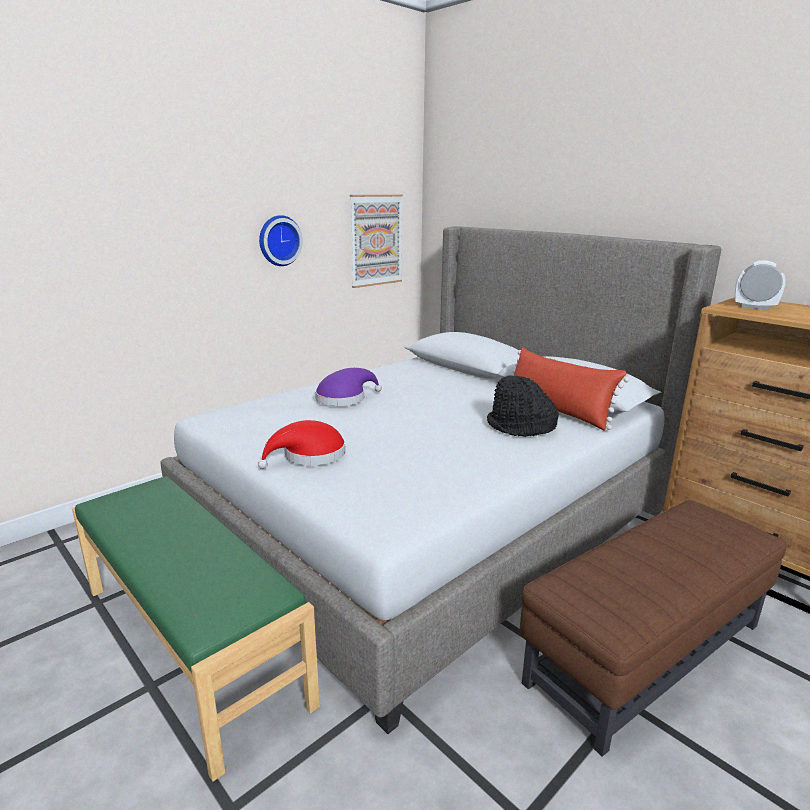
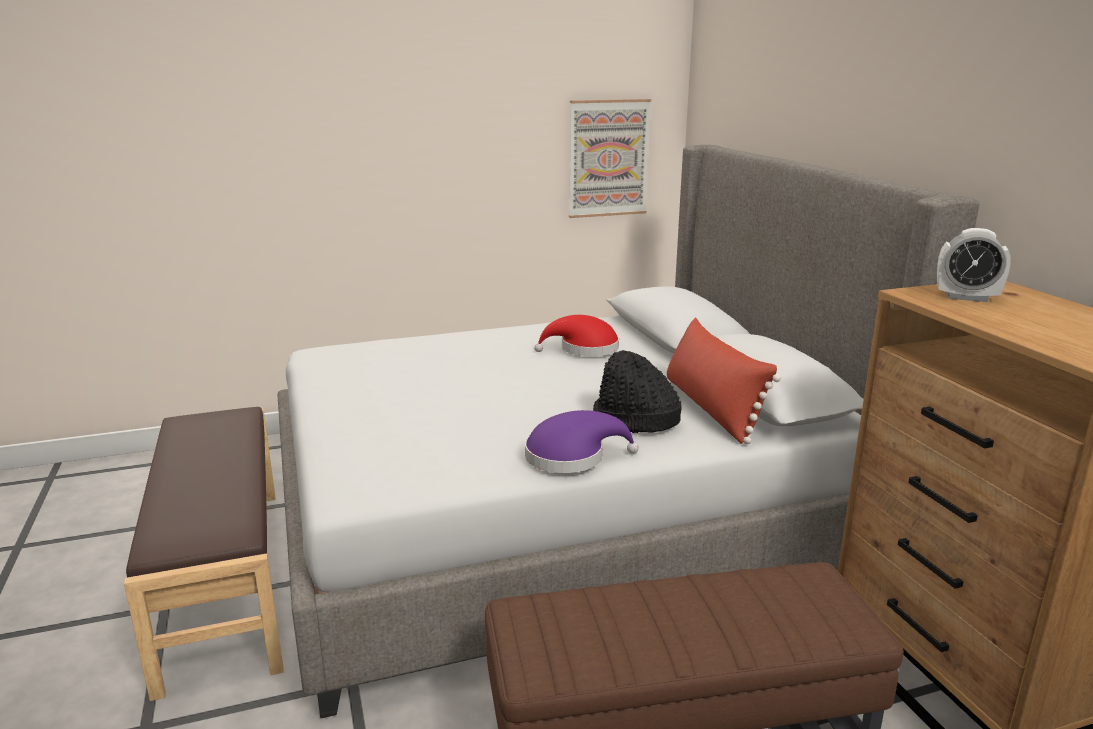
camera: 25 degrees right, 0 degrees up
green bench [72,476,320,782] -> brown bench [124,407,284,701]
red hat [258,420,346,469] -> red hat moved to [534,315,619,356]
wall clock [259,215,303,266] -> none
purple hat [315,368,382,406] -> purple hat moved to [525,410,639,473]
alarm clock [735,261,786,310] -> alarm clock turned 150 degrees clockwise [937,228,1011,302]

